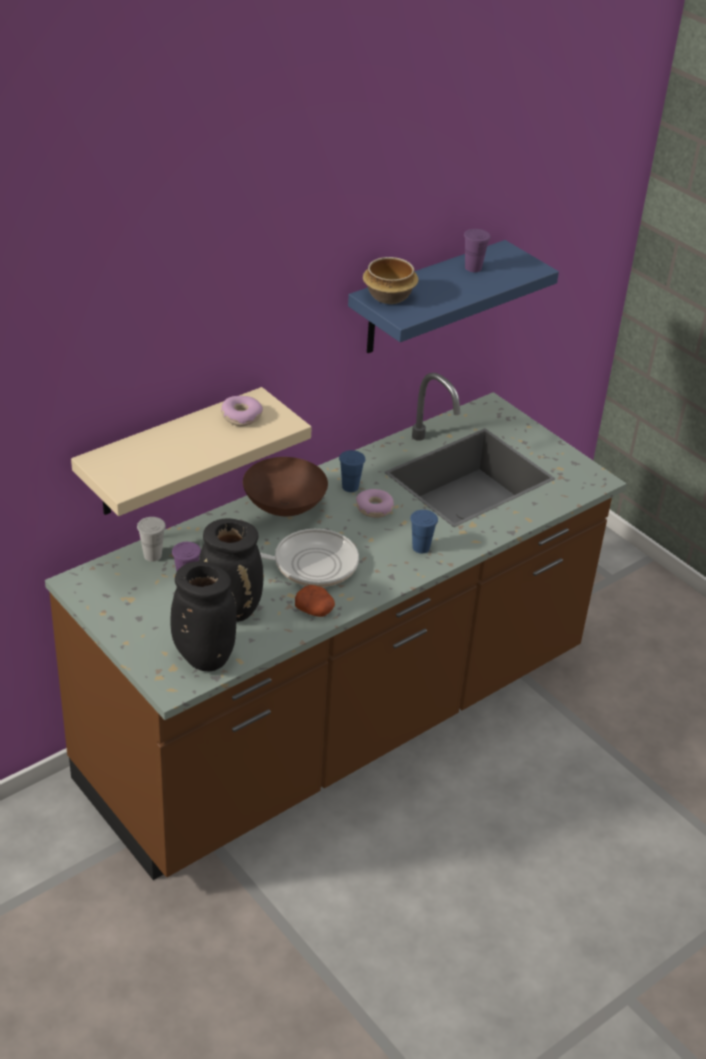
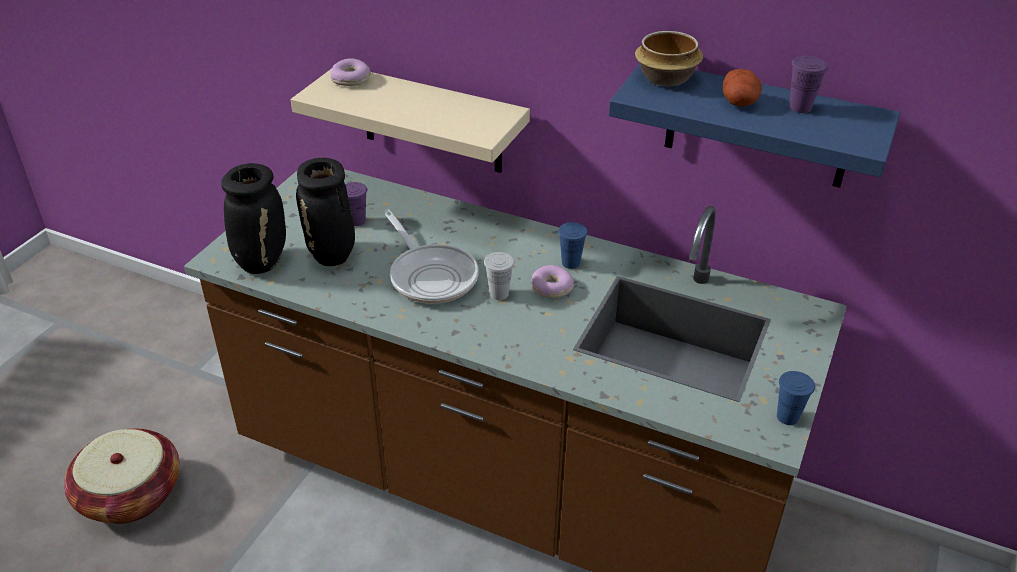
camera: 65 degrees right, 0 degrees up
white cup [137,517,166,562] -> white cup moved to [484,252,515,300]
donut [221,396,263,426] -> donut moved to [330,58,371,86]
brown bowl [243,457,328,516] -> none
potato [295,585,335,617] -> potato moved to [723,69,762,106]
blue cup [410,510,438,554] -> blue cup moved to [777,371,815,425]
none -> basket [64,428,180,524]

